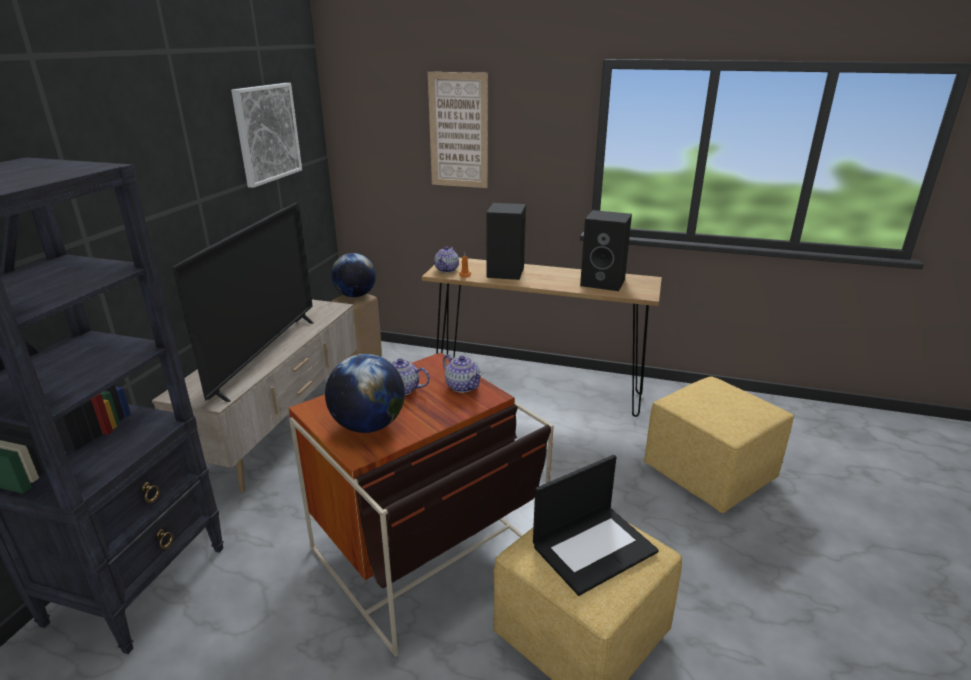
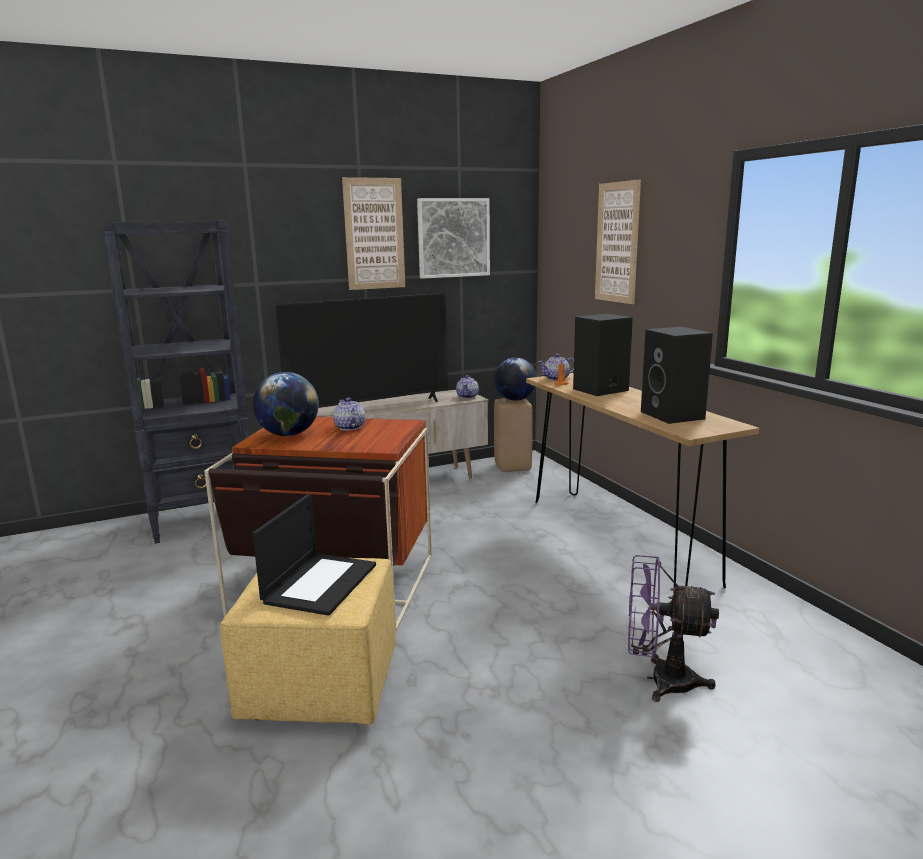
camera: 50 degrees right, 10 degrees down
teapot [443,354,483,393] -> teapot moved to [456,375,479,399]
laptop [533,455,659,596] -> laptop turned 90 degrees counterclockwise [253,493,376,616]
yellow ottoman [644,376,794,513] -> purple fan [628,555,719,702]
none -> picture [342,177,405,290]

